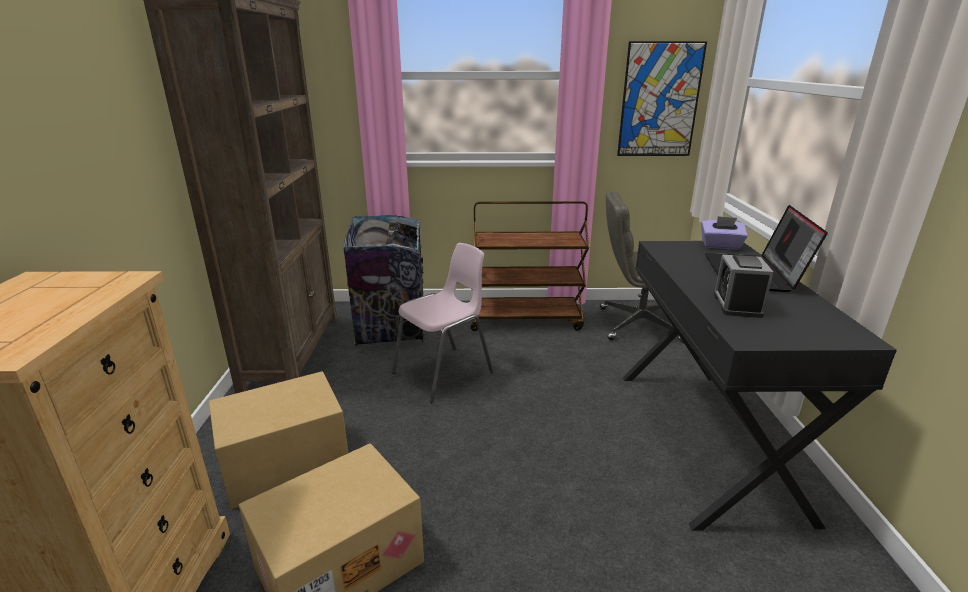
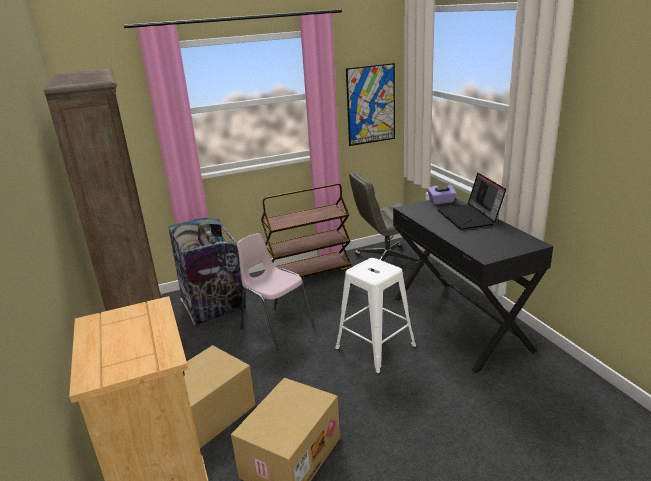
camera: 20 degrees left, 0 degrees up
pink chair [392,243,493,403] -> pink chair turned 75 degrees counterclockwise [237,233,315,351]
alarm clock [714,255,774,318] -> none
none -> white stool [335,258,417,374]

